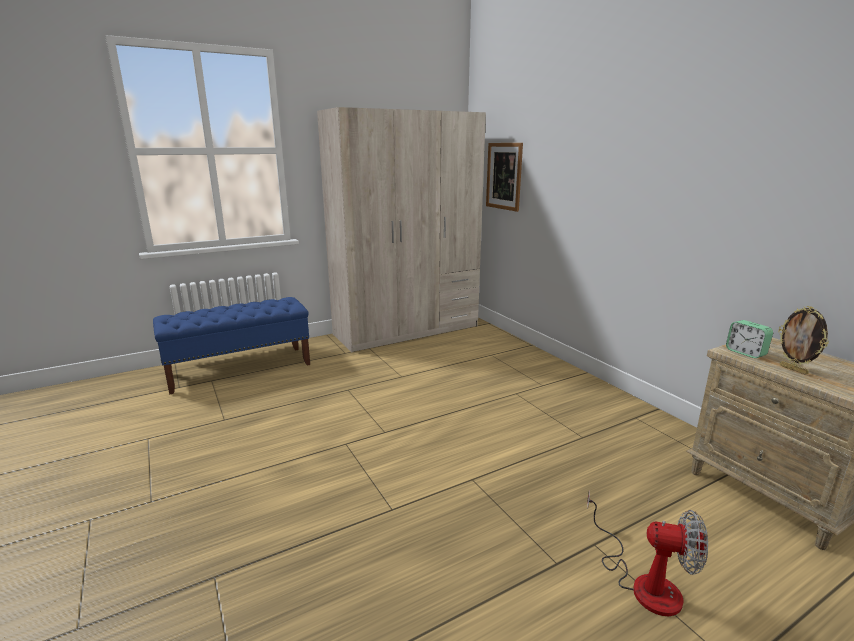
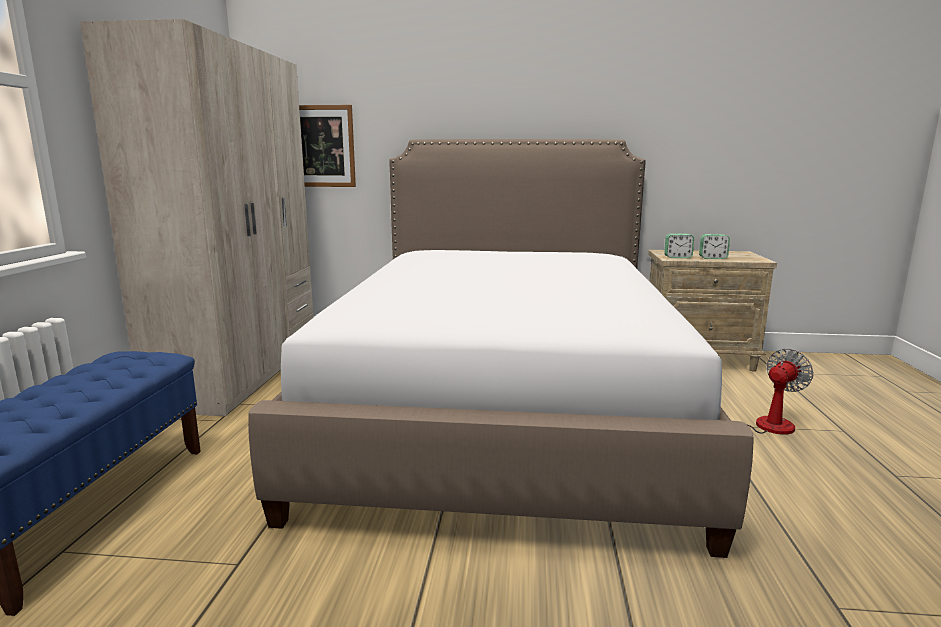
camera: 55 degrees left, 5 degrees down
picture frame [778,306,829,375] -> alarm clock [699,234,730,259]
none -> bed [248,139,754,558]

